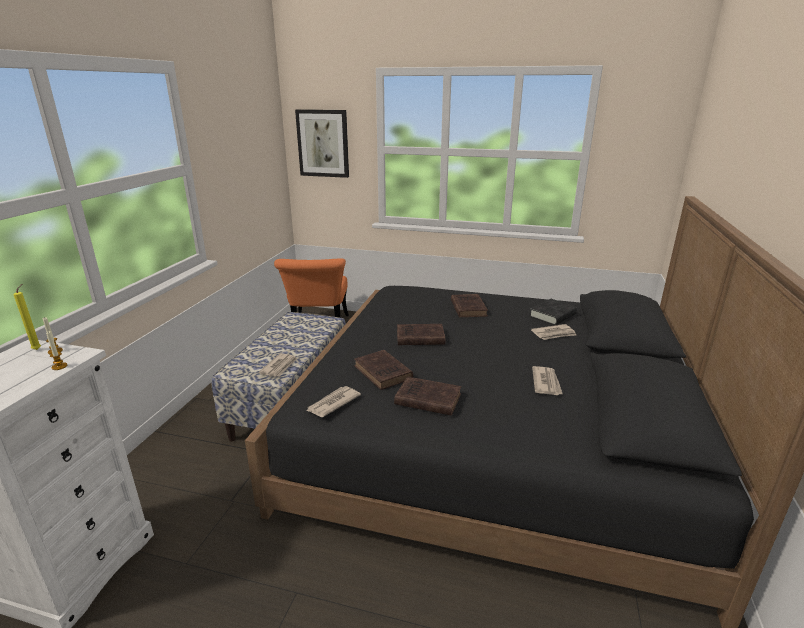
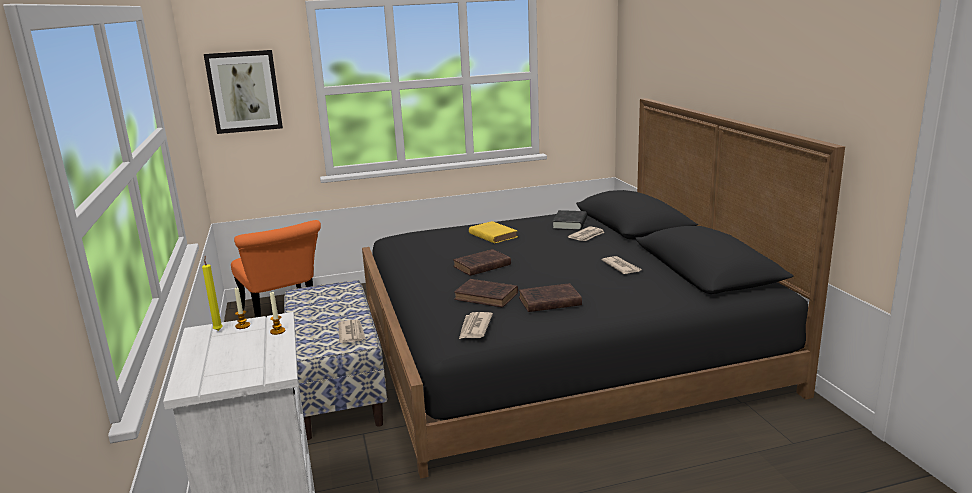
camera: 30 degrees left, 5 degrees down
brown book [451,294,488,317] -> yellow book [469,221,518,244]

